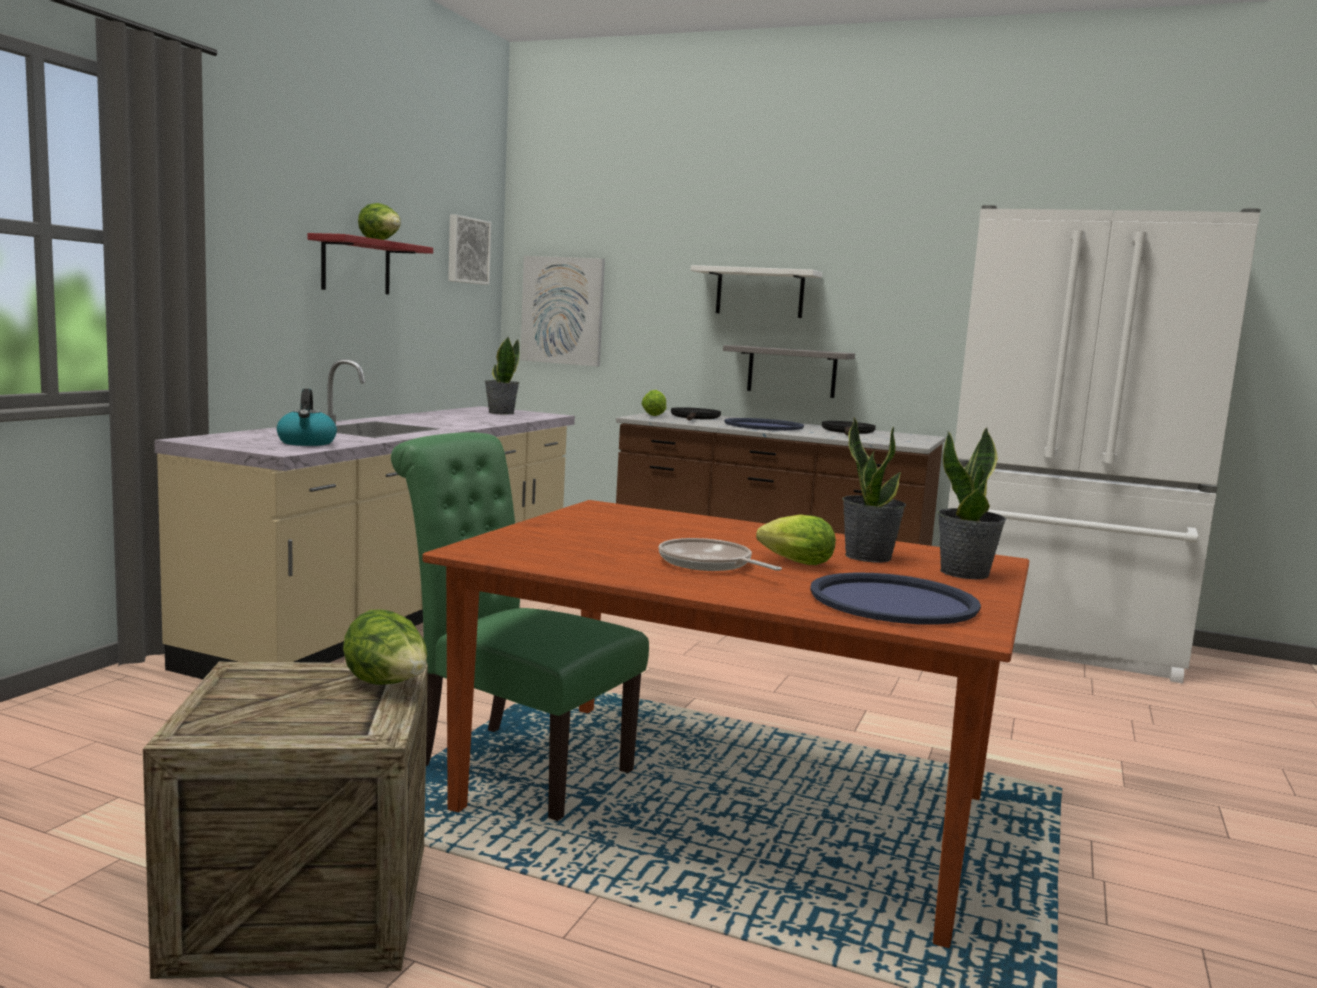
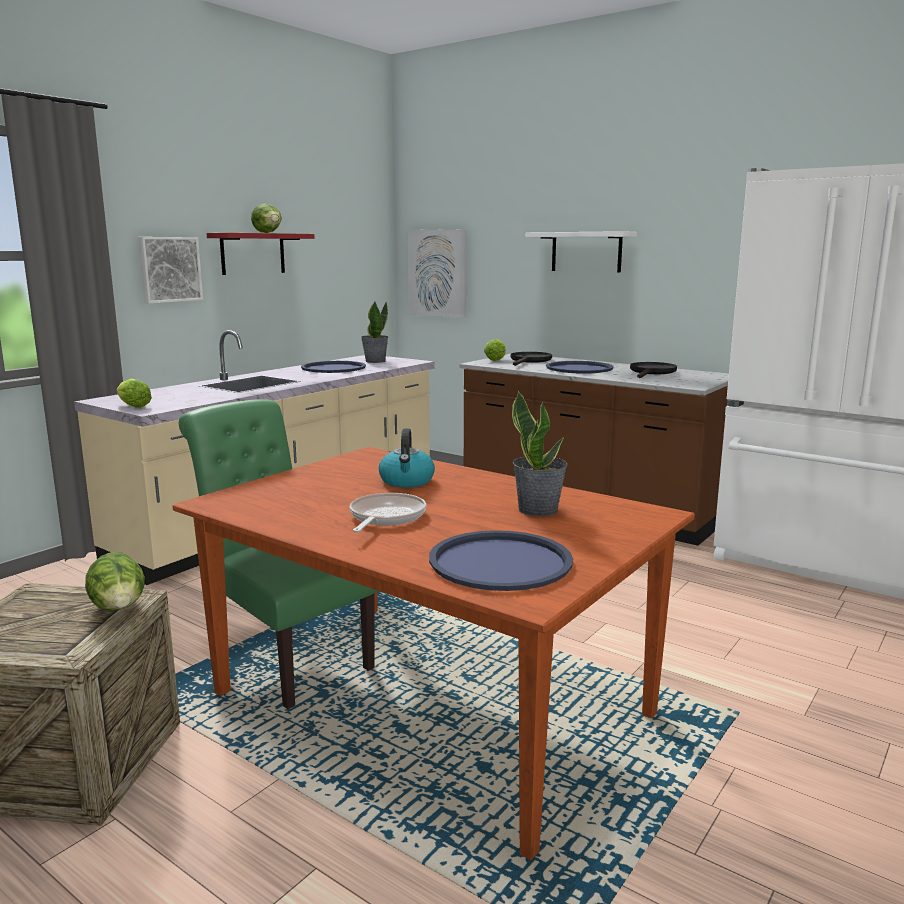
camera: 15 degrees right, 5 degrees up
kettle [277,389,337,446] -> kettle moved to [379,429,435,488]
picture [448,214,491,285] -> picture moved to [138,237,203,304]
frying pan [659,538,782,571] -> frying pan turned 45 degrees clockwise [349,493,427,532]
grey shelf [723,345,855,398] -> none
lettuce [756,514,836,565] -> lettuce moved to [117,378,152,408]
potted plant [937,427,1007,579] -> none
none -> blue tray [301,361,366,373]

